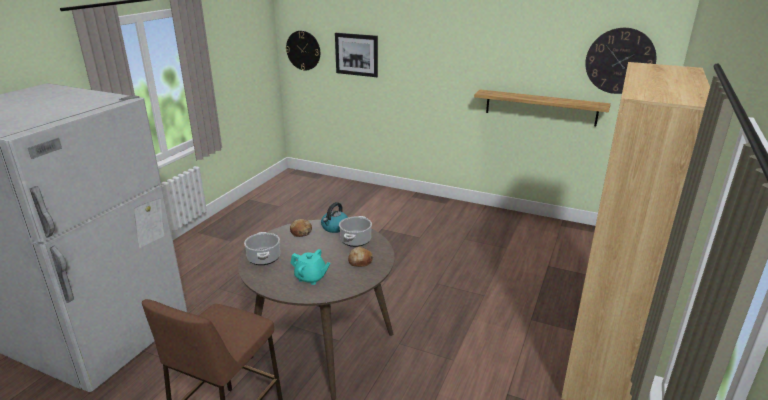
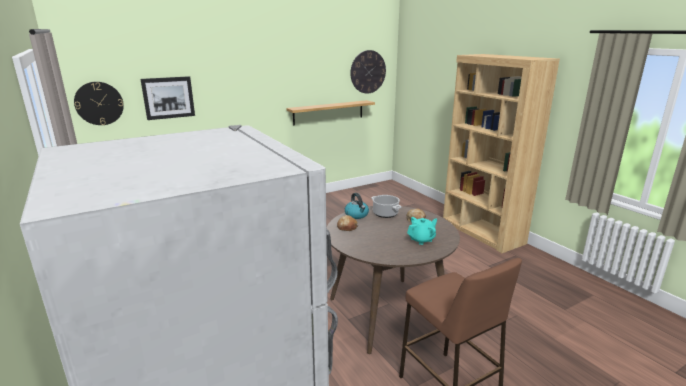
camera: 55 degrees left, 5 degrees down
cooking pot [244,232,280,265] -> none

